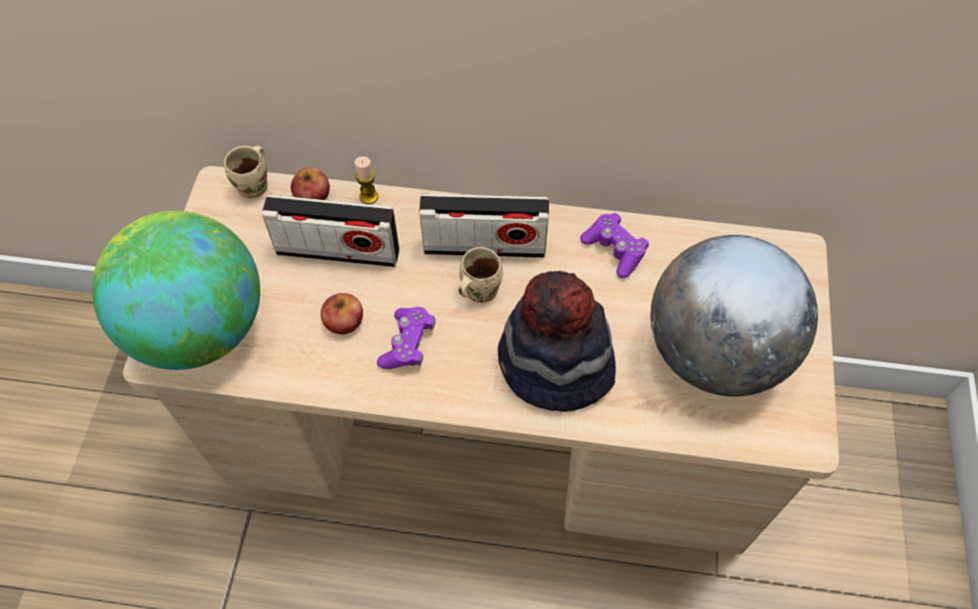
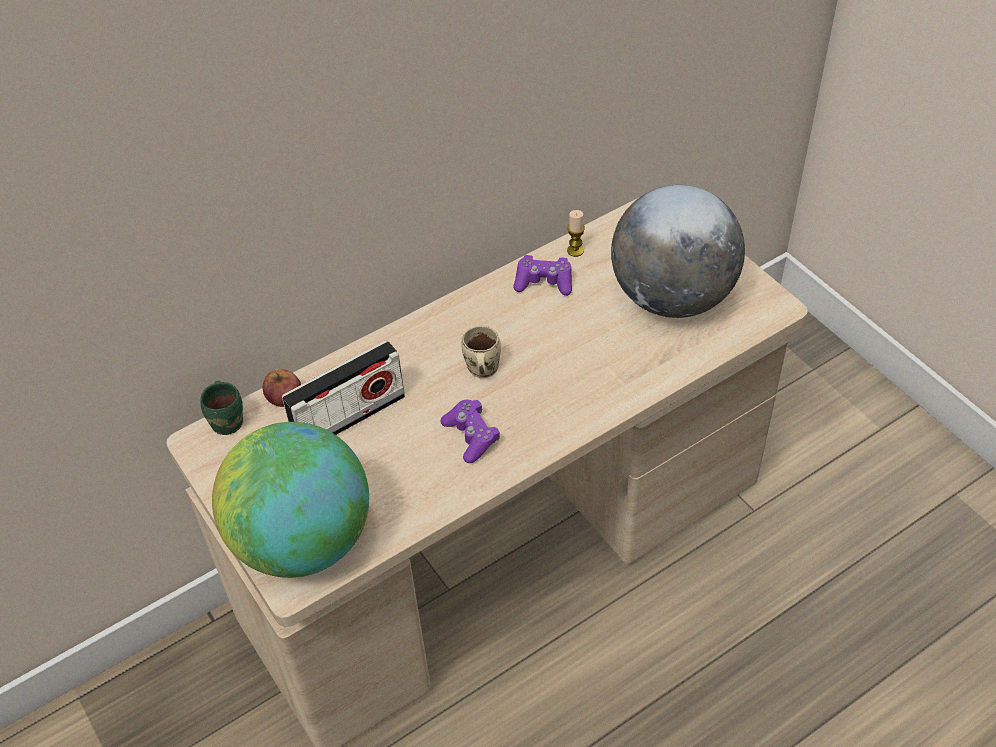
camera: 40 degrees left, 10 degrees down
beige mug [224,145,267,199] -> green mug [201,381,243,435]
apple [321,293,363,334] -> none
candle [355,156,378,204] -> candle moved to [567,210,585,257]
radio [419,194,549,258] -> none
hat [498,271,616,412] -> none

